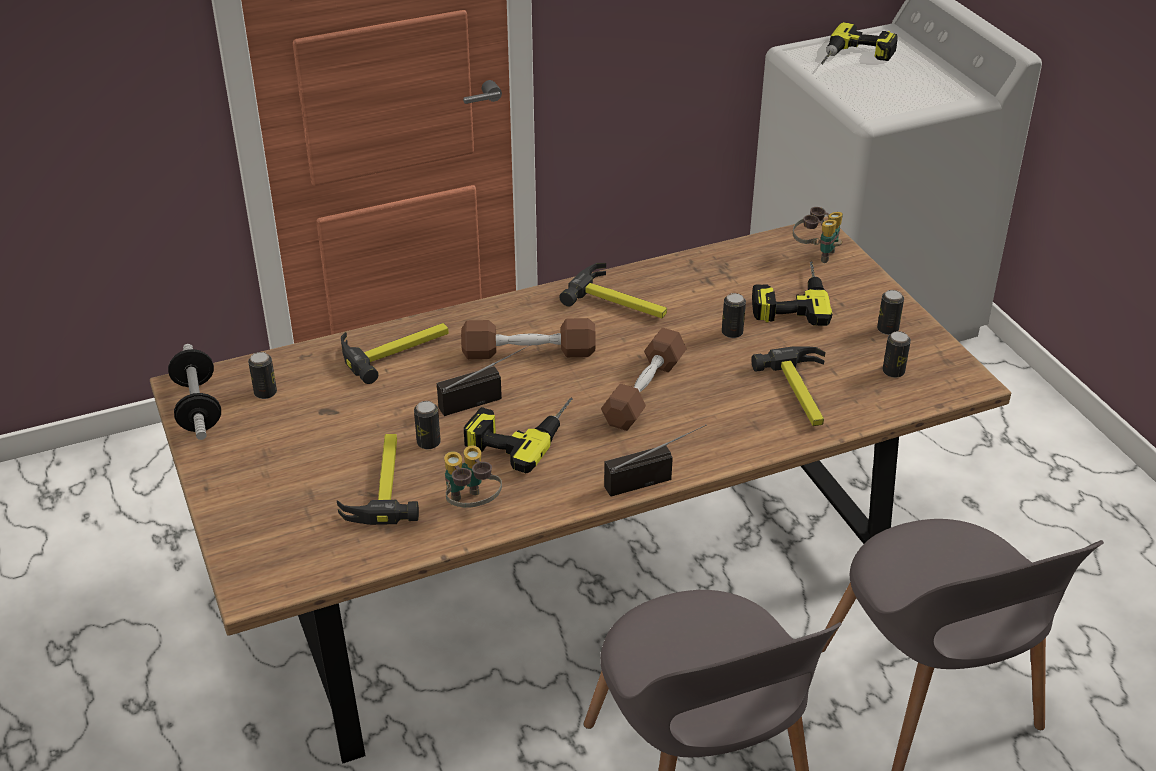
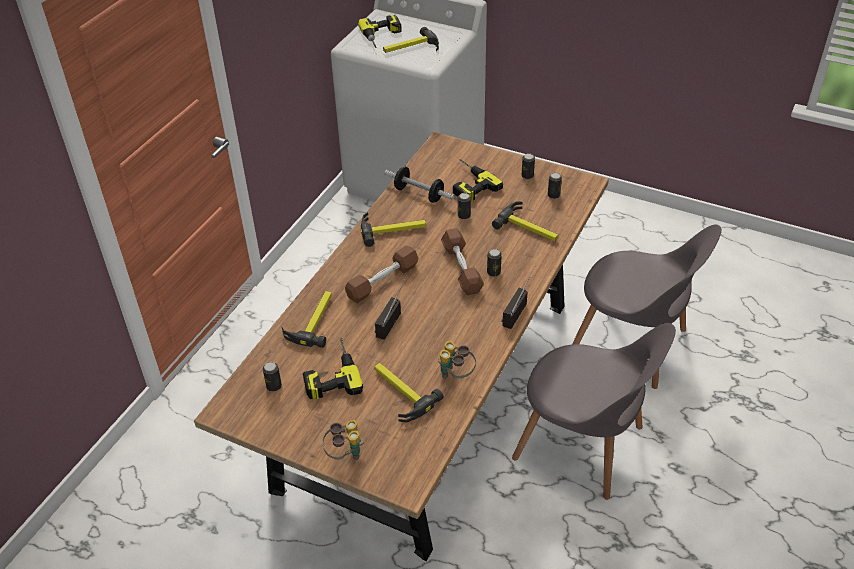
camera: 40 degrees left, 5 degrees up
dumbbell [168,344,221,440] -> dumbbell moved to [384,167,454,203]
can [414,401,441,449] -> can moved to [487,249,502,277]
power drill [464,397,573,473] -> power drill moved to [303,338,363,400]
binoculars [793,207,843,263] -> binoculars moved to [322,420,364,460]
none -> hammer [383,27,439,53]

